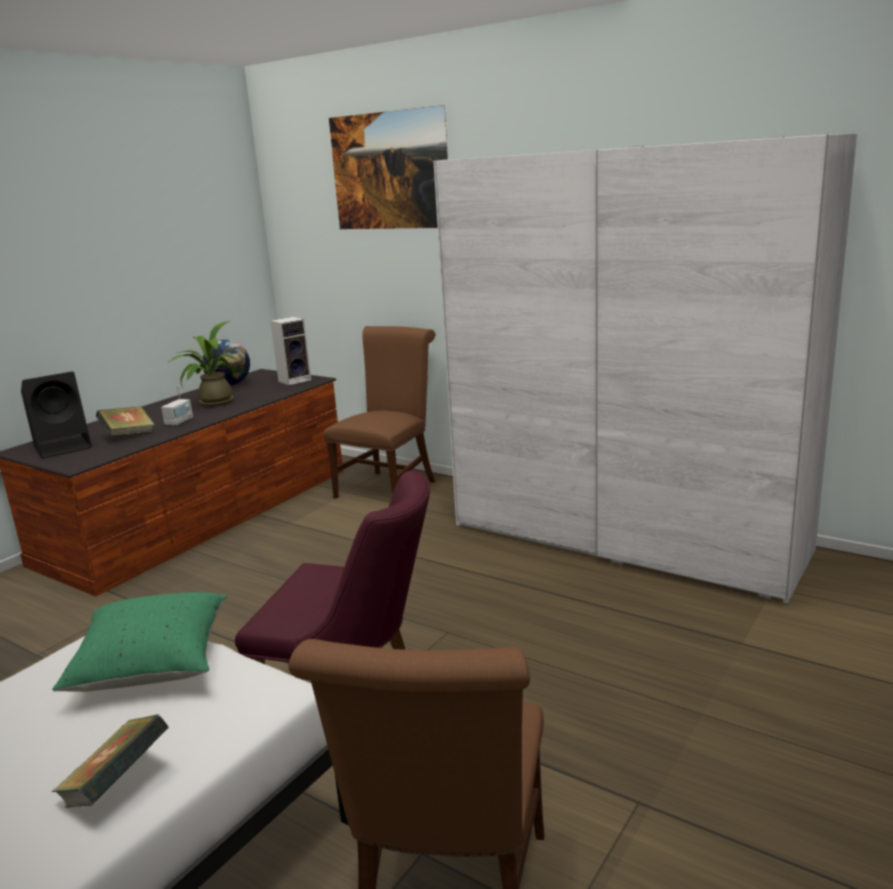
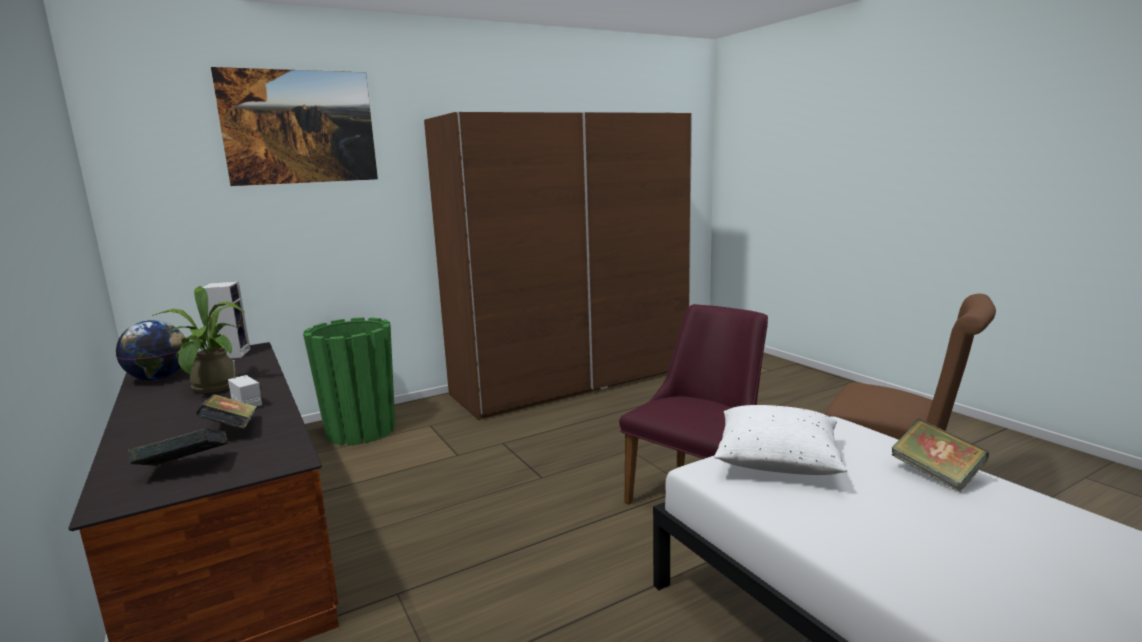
camera: 65 degrees left, 5 degrees down
black speaker [21,372,92,459] -> book [128,428,228,466]
green pillow [52,592,227,692] -> white pillow [714,405,847,475]
brown chair [324,326,435,499] -> green planter [303,317,395,445]
white wardrobe [433,133,857,604] -> brown wardrobe [424,112,692,420]

